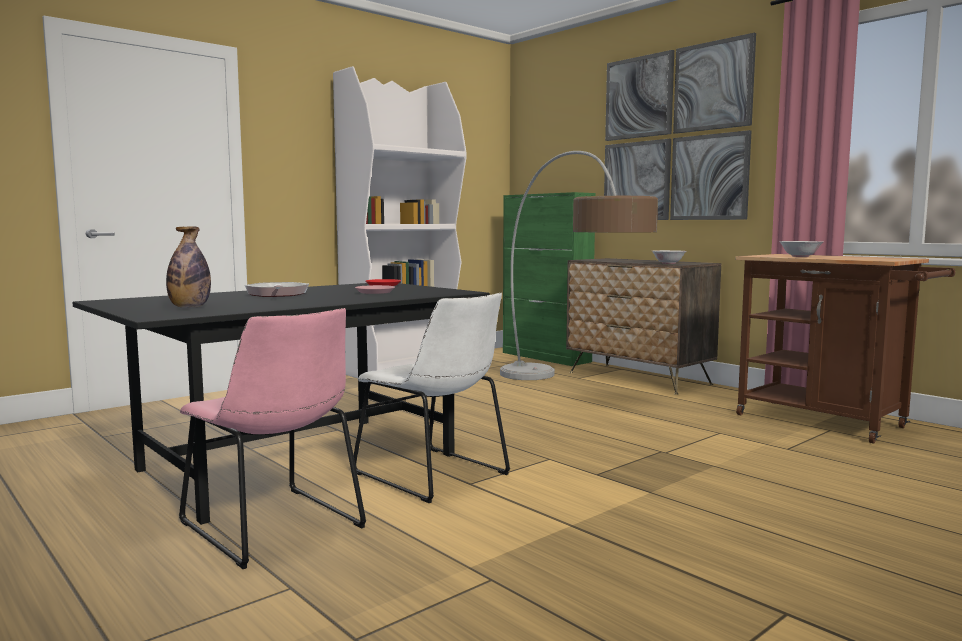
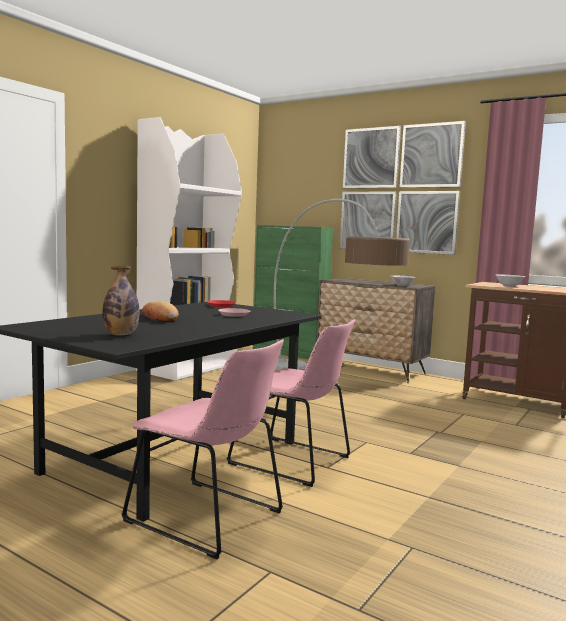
camera: 15 degrees left, 0 degrees up
frying pan [245,282,309,297] -> bread [142,301,179,321]
white chair [354,293,510,503] -> pink chair [227,319,355,487]

